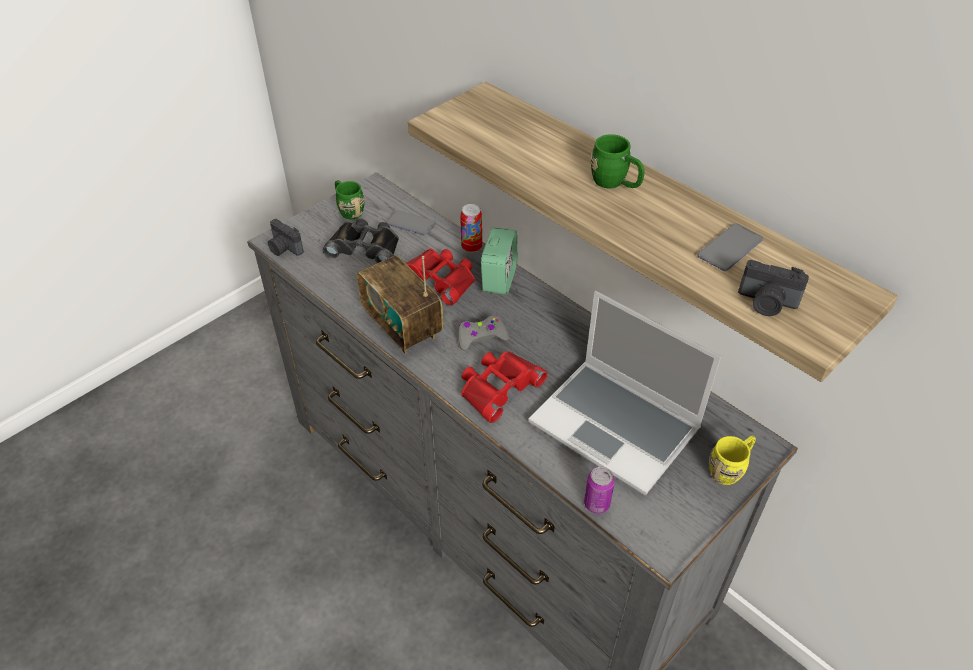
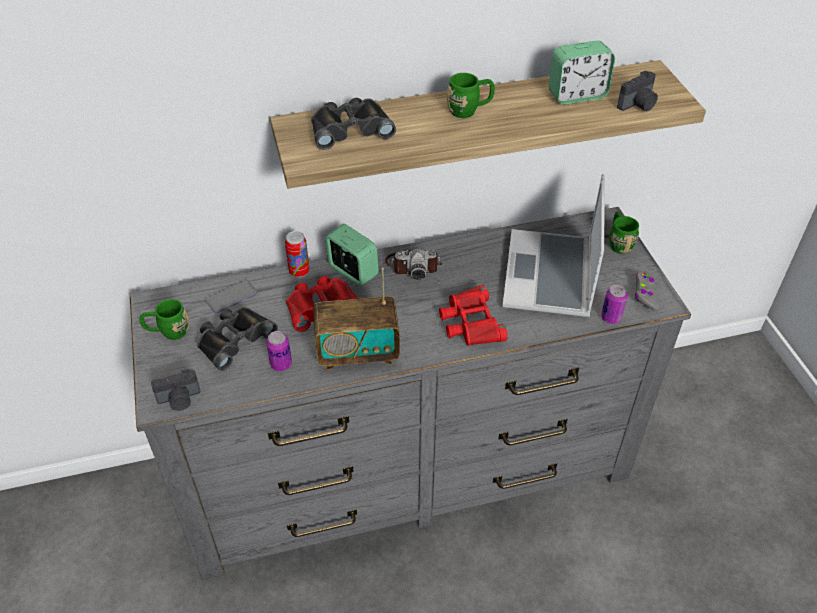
camera: 60 degrees left, 0 degrees up
grey game controller [458,315,509,351] -> grey game controller moved to [635,271,660,311]
laptop [528,291,721,496] -> laptop turned 120 degrees clockwise [502,174,605,317]
phone [698,223,763,271] -> alarm clock [549,40,615,105]
yellow mug [709,436,756,485] -> green mug [609,212,639,254]
none -> can [266,331,292,371]
none -> black binoculars [311,98,396,150]
none -> camera [385,248,442,280]

